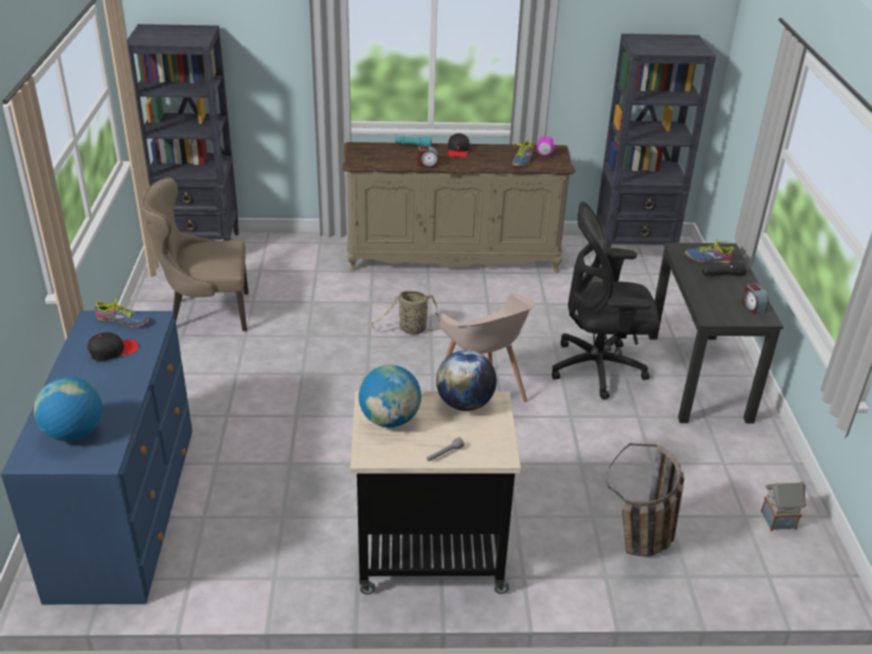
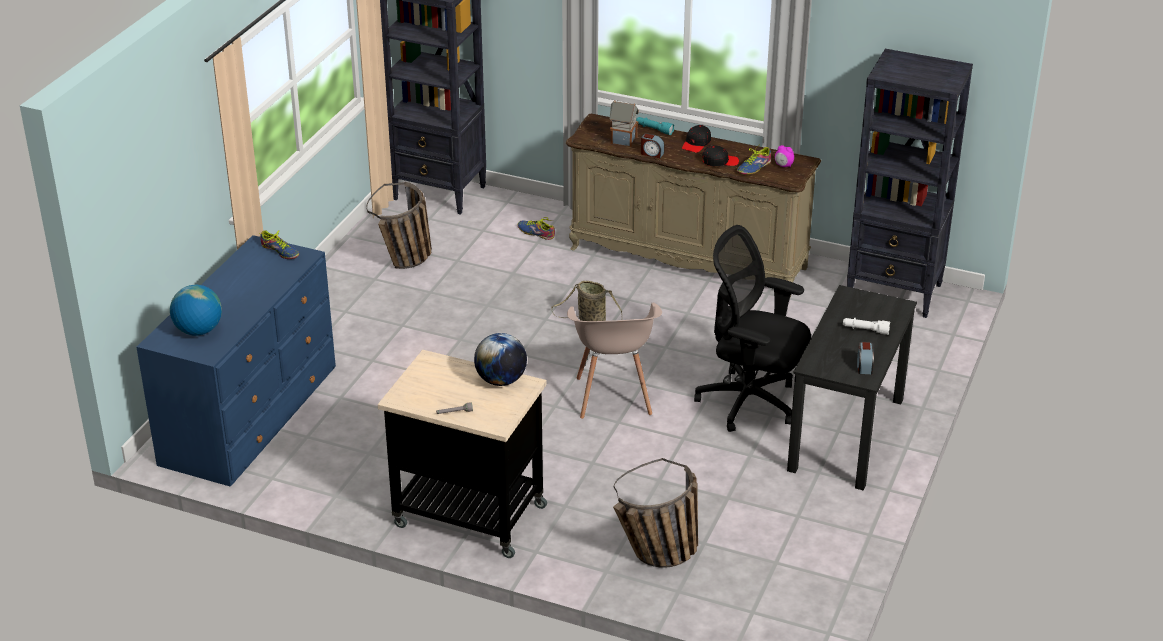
camera: 25 degrees right, 0 degrees up
black cap [88,332,138,361] -> black cap moved to [702,146,739,166]
beige chair [141,177,249,331] -> basket [366,182,432,269]
globe [359,365,421,428] -> none
shoe [685,240,735,264] -> shoe moved to [518,217,555,240]
black flashlight [702,263,747,277] -> white flashlight [843,317,890,335]
toy house [761,481,806,531] -> toy house moved to [609,101,639,147]

